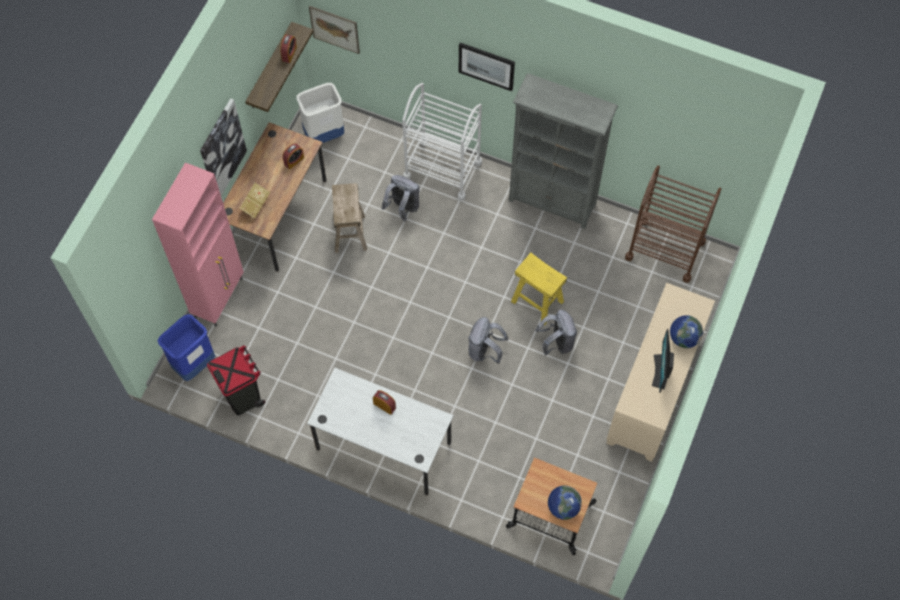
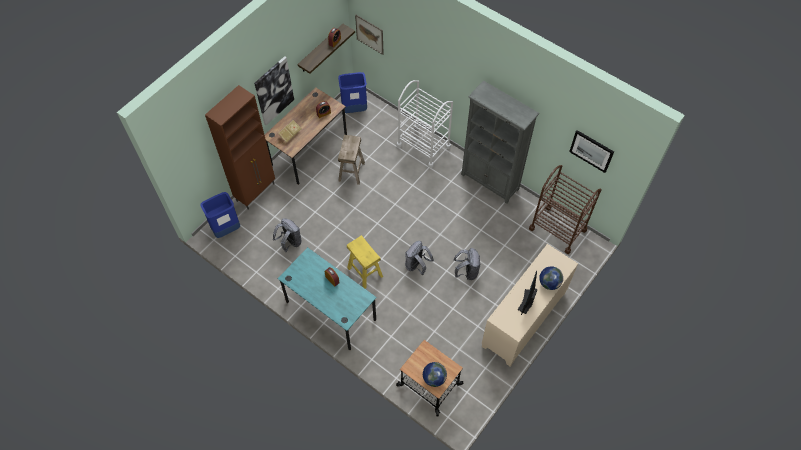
camera: 15 degrees right, 5 degrees down
pink cabinet [152,162,244,327] -> brown cabinet [205,85,275,209]
black trash can [207,345,265,415] -> none
white trash can [296,83,344,143] -> blue trash can [338,72,367,113]
white desk [307,368,454,495] -> turquoise desk [278,247,377,350]
grey backpack [382,175,420,222] -> grey backpack moved to [273,218,302,252]
picture [459,43,515,91] -> picture moved to [569,130,614,173]
yellow stool [511,253,567,325] -> yellow stool moved to [347,235,383,288]

